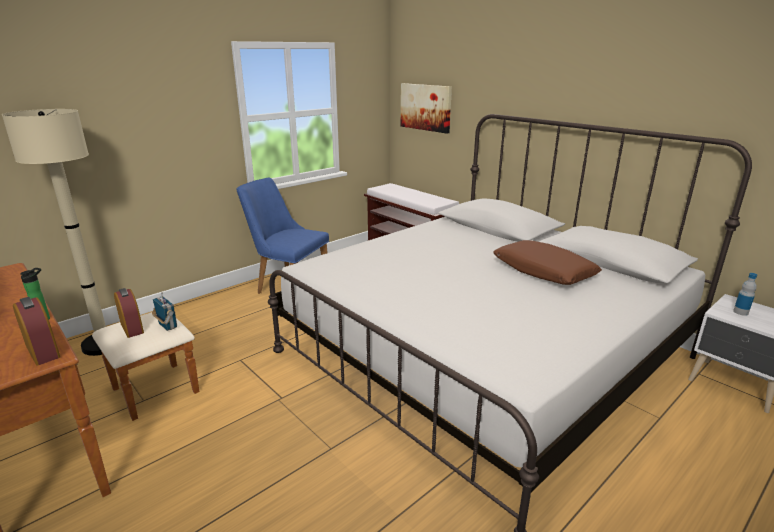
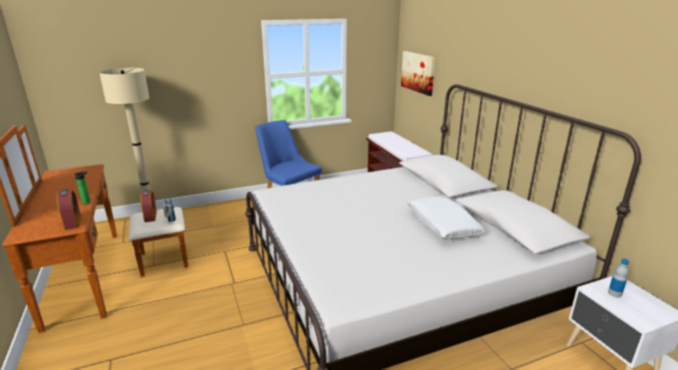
camera: 20 degrees right, 0 degrees up
brown pillow [493,240,602,285] -> white pillow [407,196,486,239]

